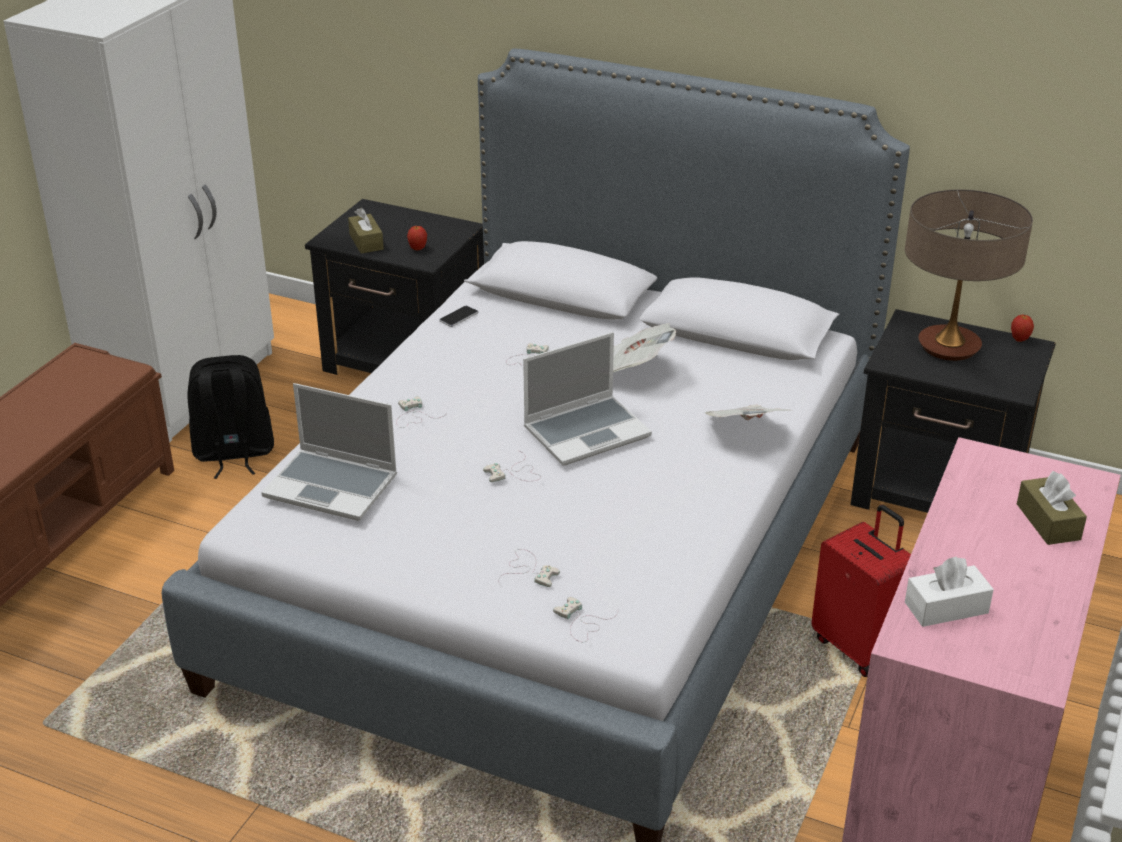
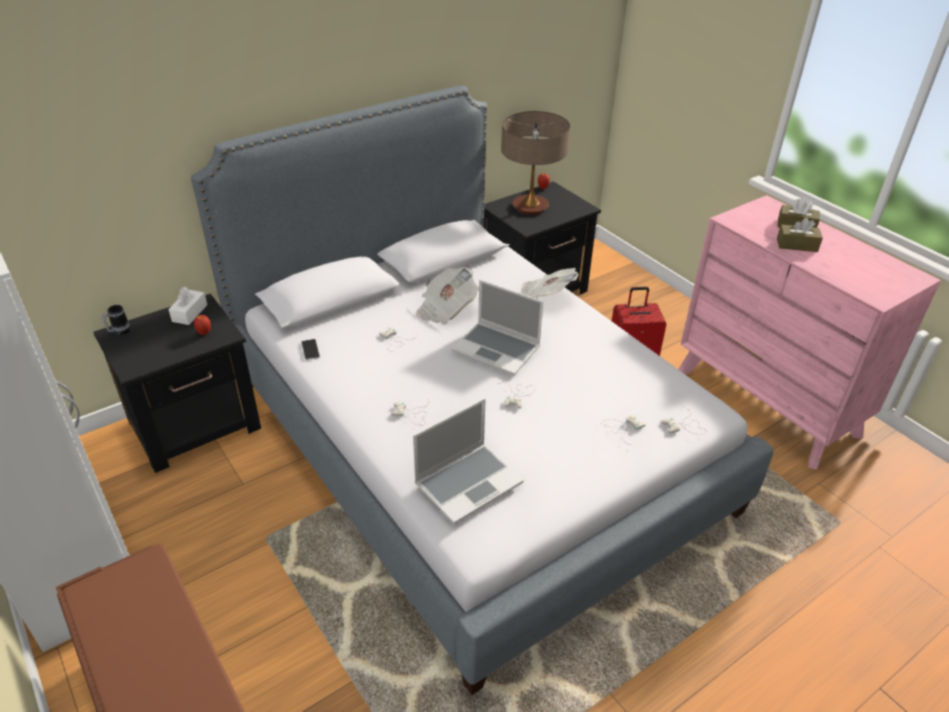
camera: 60 degrees left, 5 degrees up
black backpack [188,355,274,479] -> none
brown tissue box [348,208,384,254] -> brown tissue box moved to [777,218,823,252]
laptop [523,332,652,466] -> laptop turned 120 degrees clockwise [452,280,544,376]
white tissue box [905,556,994,627] -> white tissue box moved to [168,287,207,325]
none -> mug [103,305,131,336]

